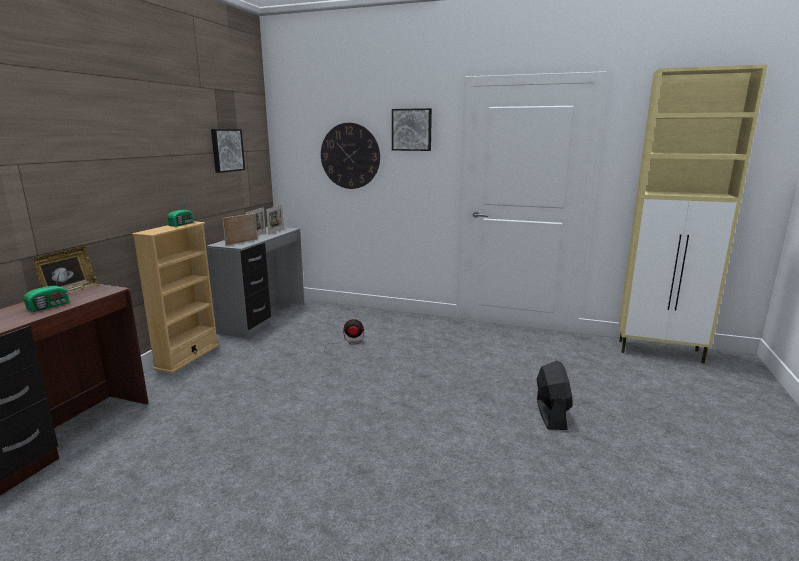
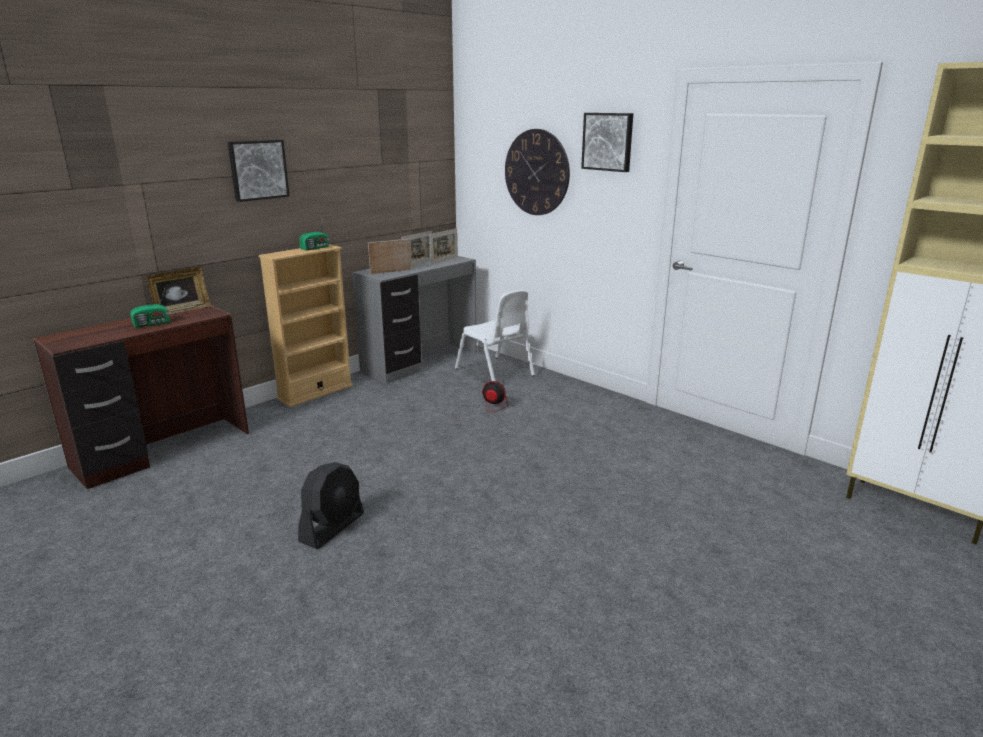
camera: 25 degrees right, 5 degrees up
picture [211,129,245,173] -> picture moved to [228,140,290,202]
black fan [537,360,573,430] -> black fan moved to [298,462,364,549]
none -> white chair [455,290,535,381]

